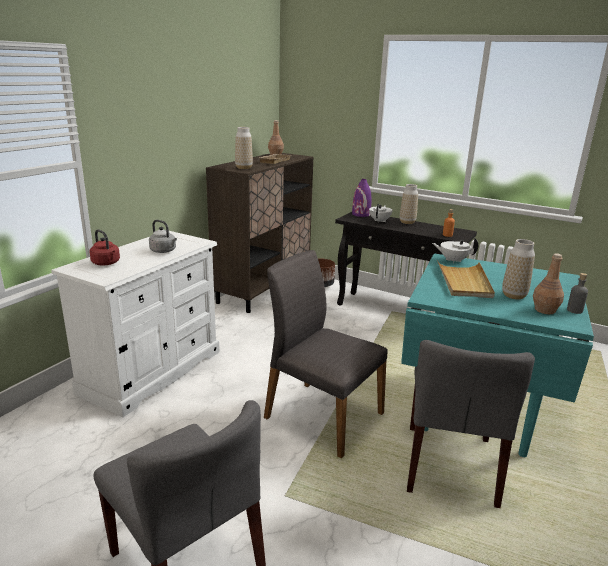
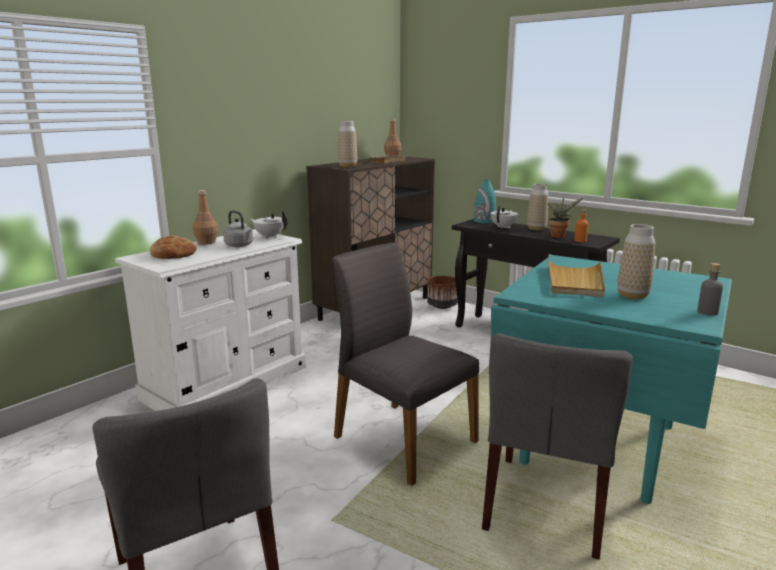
camera: 10 degrees right, 5 degrees down
red kettle [90,229,120,265] -> bread [150,236,197,259]
purple vase [352,179,372,217] -> turquoise vase [474,180,496,223]
white teapot [432,237,478,263] -> white teapot moved to [249,211,288,238]
brown bottle [533,253,564,314] -> brown bottle moved to [193,190,218,245]
none -> potted plant [548,198,583,238]

